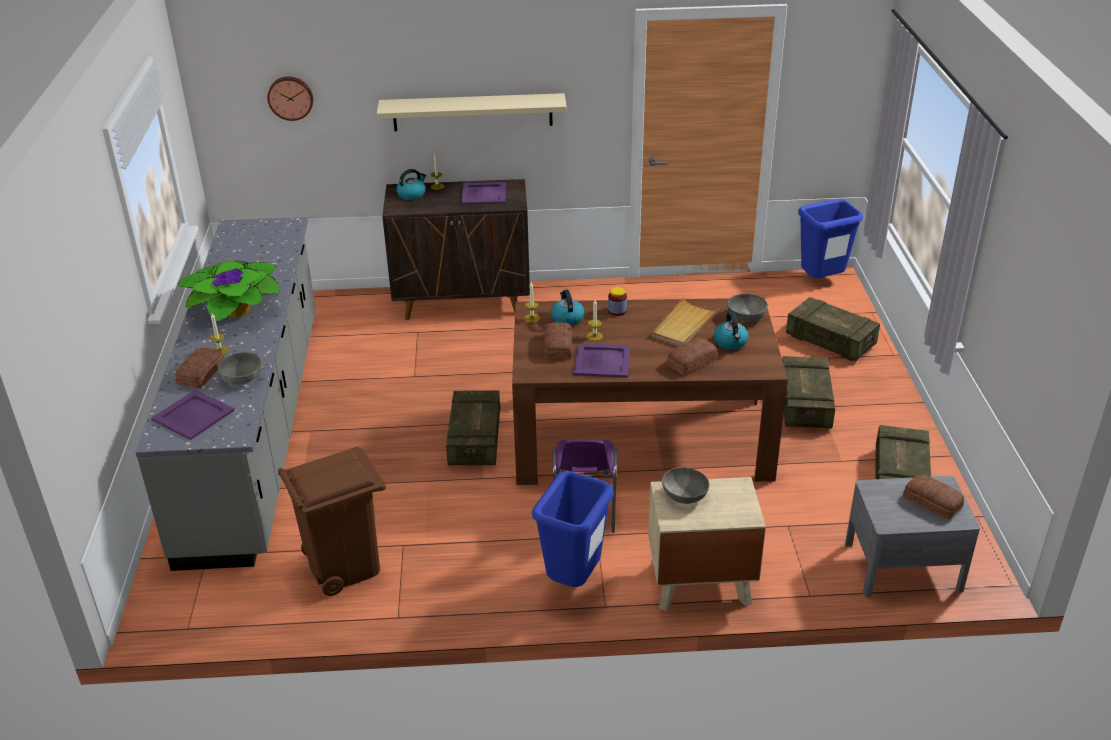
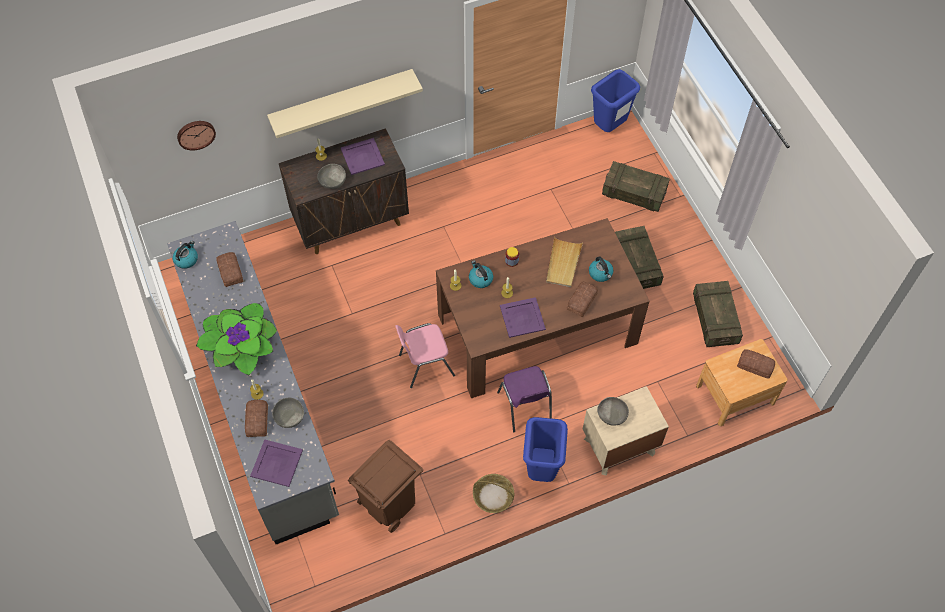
camera: 20 degrees left, 25 degrees up
kettle [396,169,426,200] -> kettle moved to [173,241,198,269]
crate [446,390,500,465] -> pink chair [395,323,455,388]
bread [544,322,572,359] -> bread moved to [216,252,243,287]
grey bowl [727,293,768,322] -> grey bowl moved to [317,164,346,189]
grey nightstand [845,476,980,597] -> brown nightstand [696,339,788,426]
none -> basket [473,474,515,513]

